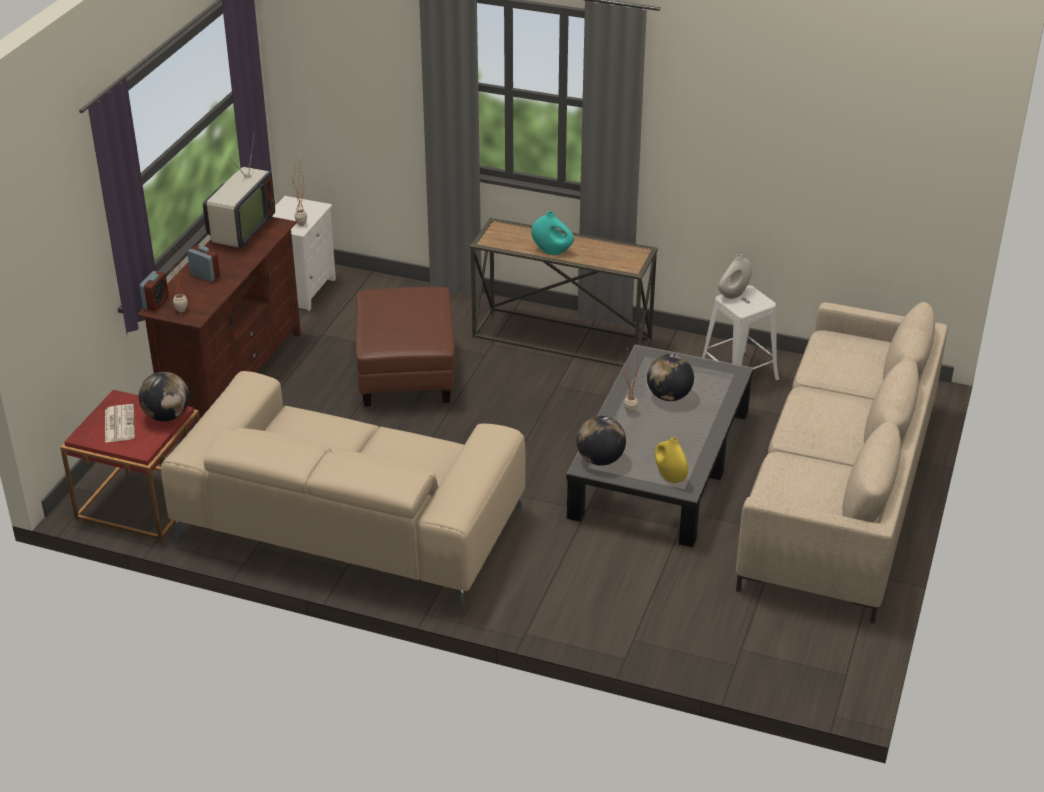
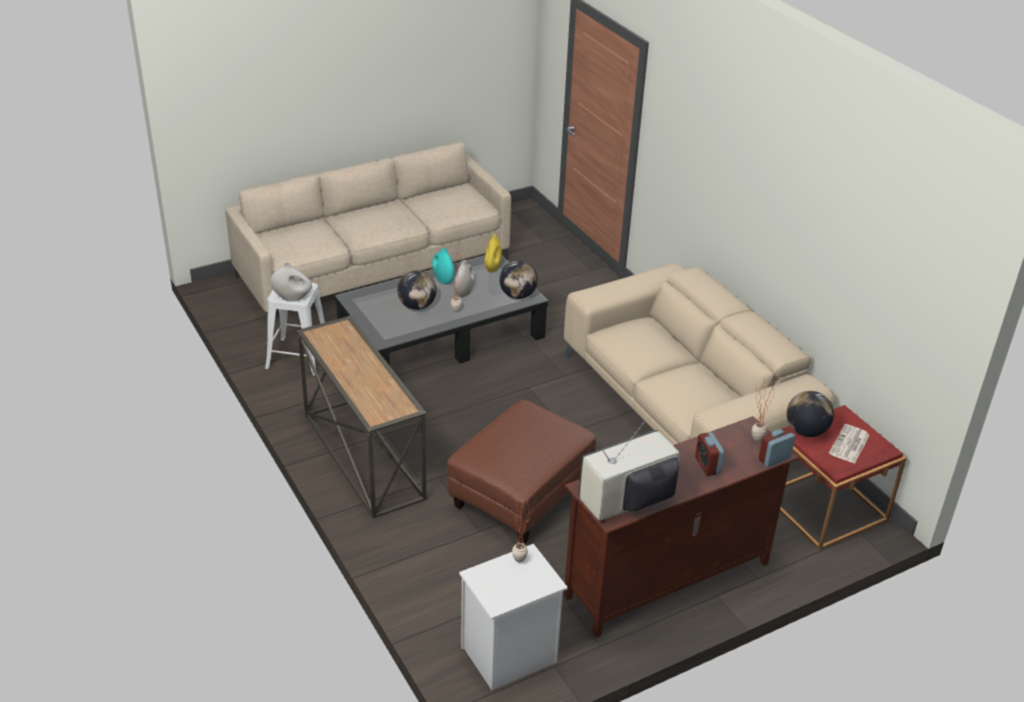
camera: 140 degrees left, 0 degrees up
turquoise vase [531,211,574,255] -> turquoise vase moved to [432,248,455,284]
none -> white vase [454,260,475,297]

